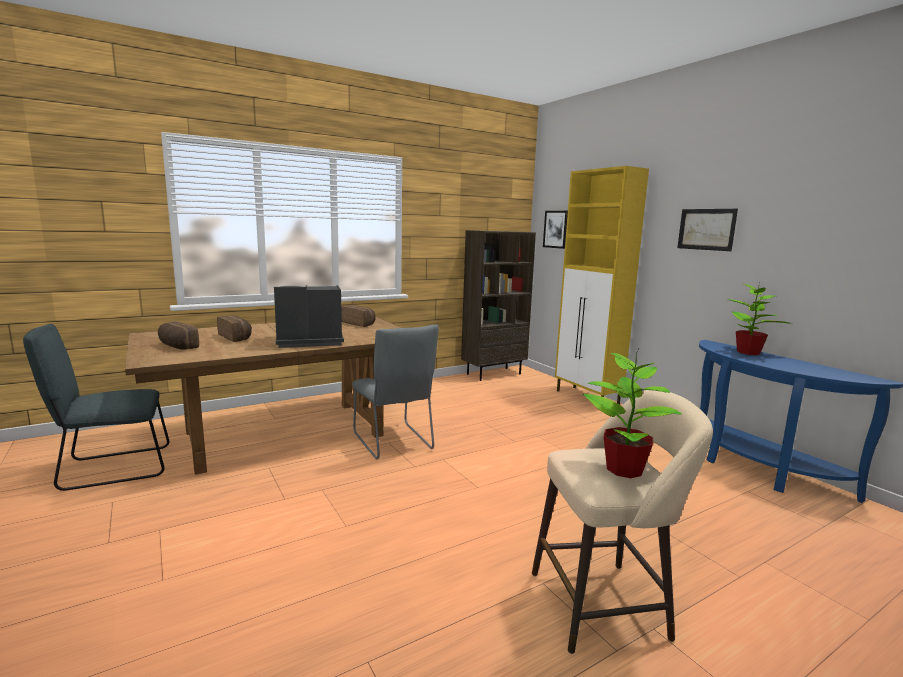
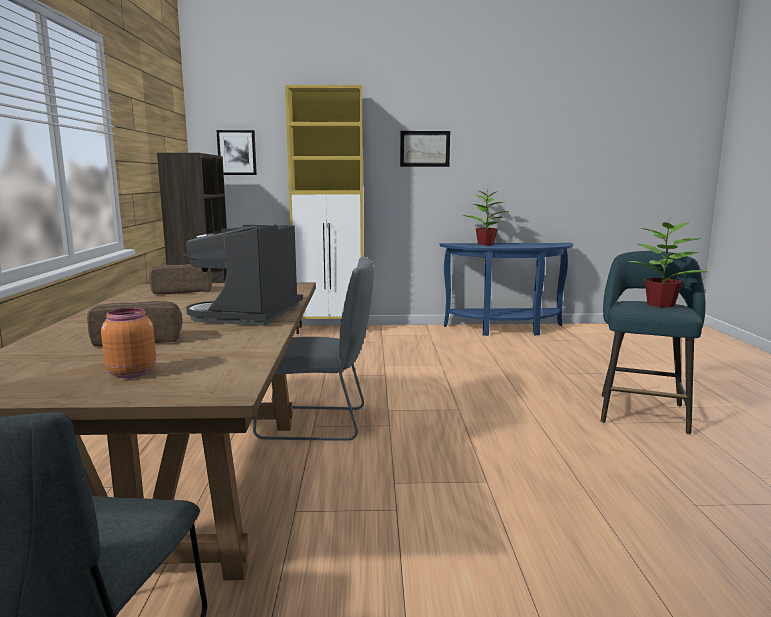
camera: 60 degrees left, 0 degrees up
bread [158,321,199,350] -> orange jar [101,308,156,378]
beige stool [532,390,713,654] -> turquoise stool [601,251,706,435]

